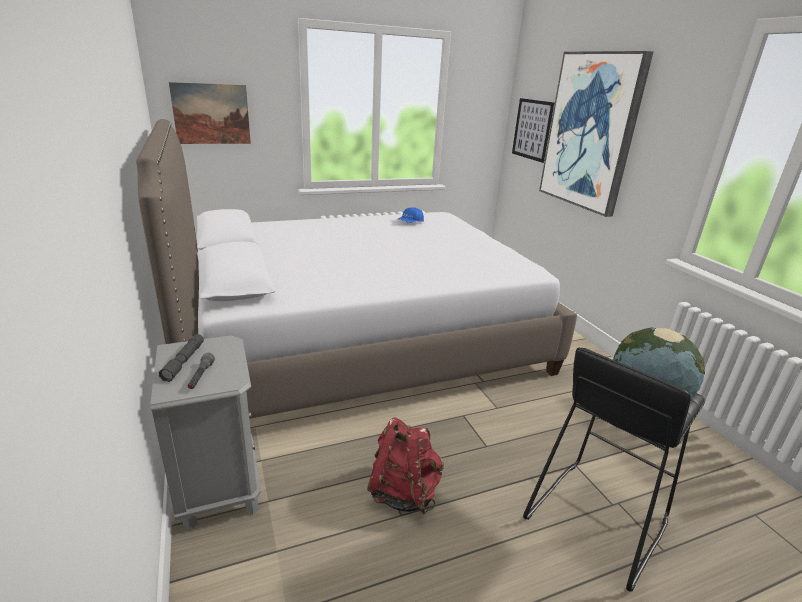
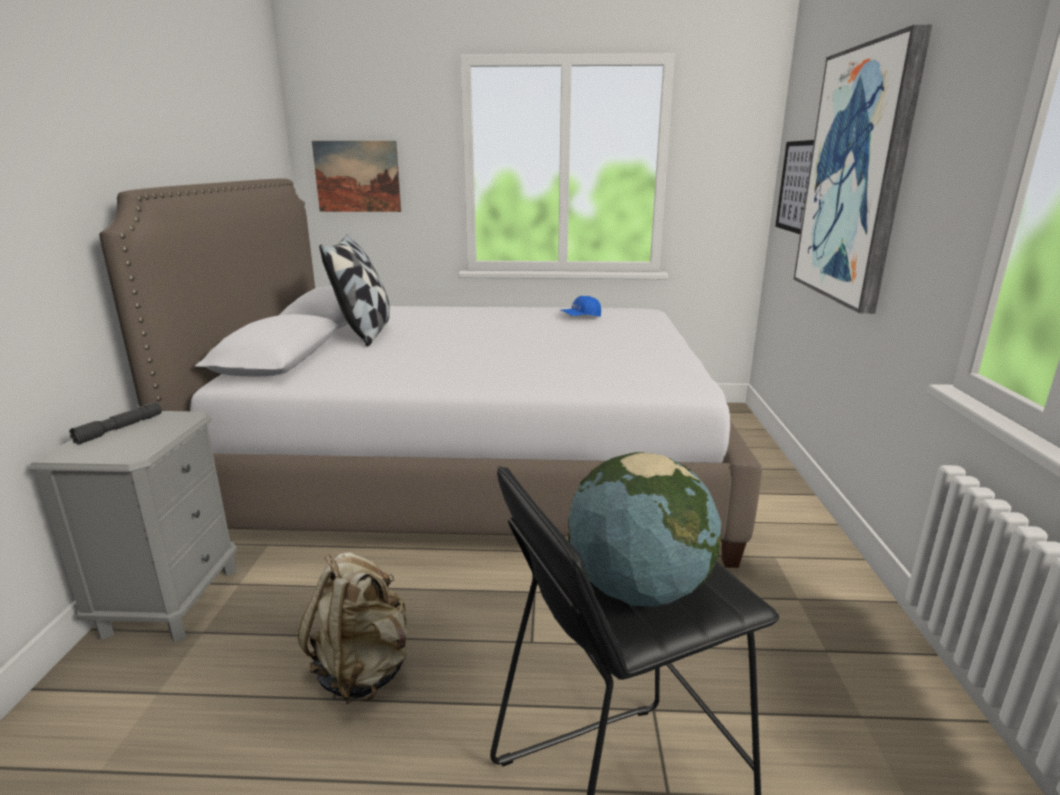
camera: 25 degrees right, 5 degrees down
grey flashlight [188,353,215,389] -> none
red backpack [367,417,444,515] -> beige backpack [298,552,408,704]
none -> pillow [319,234,390,346]

